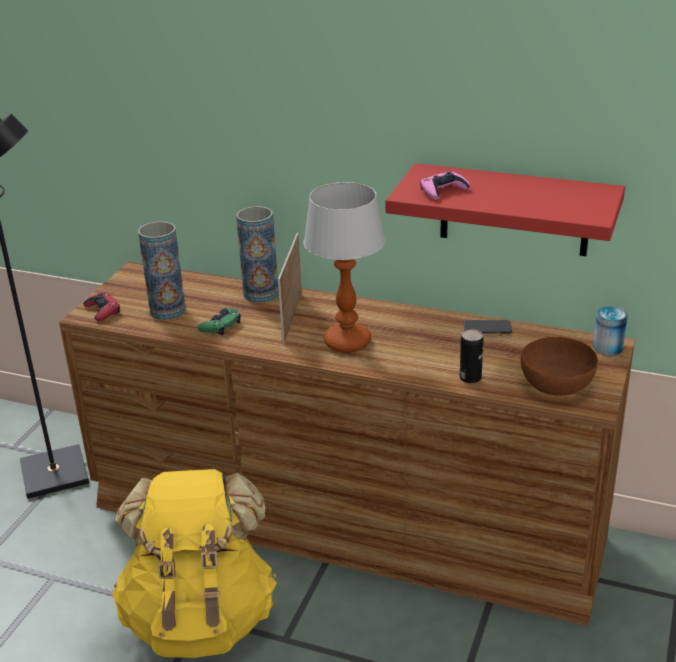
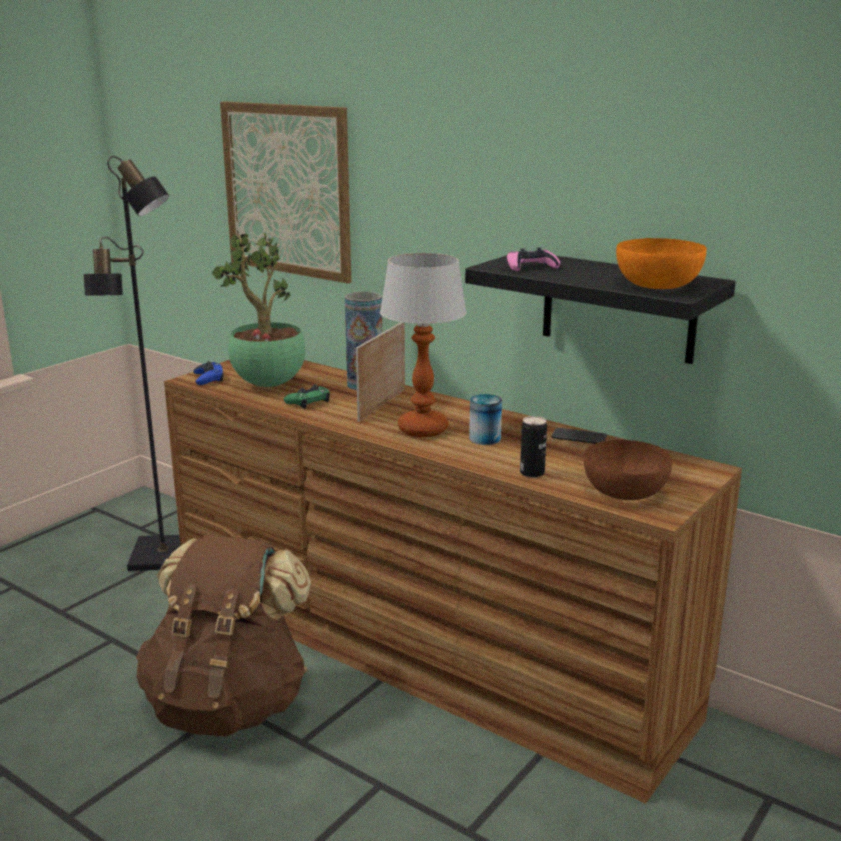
camera: 15 degrees right, 10 degrees down
red game controller [83,292,120,321] -> blue game controller [193,361,224,385]
yellow backpack [112,469,277,658] -> brown backpack [136,535,311,736]
vase [138,221,186,320] -> potted plant [212,232,306,387]
red shelf [386,163,625,256] -> black shelf [465,255,736,364]
can [593,306,628,355] -> can moved to [469,394,502,445]
none -> picture [220,101,351,283]
none -> orange bowl [616,238,706,289]

